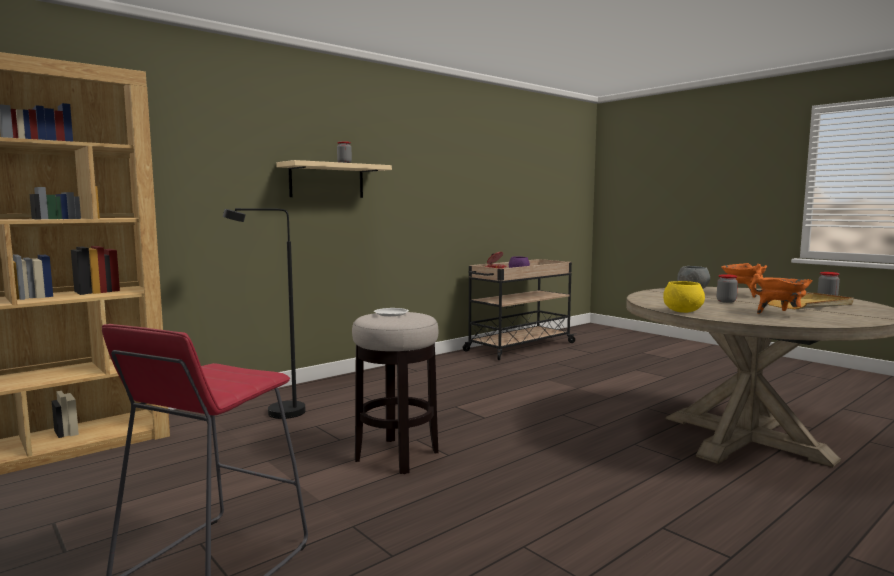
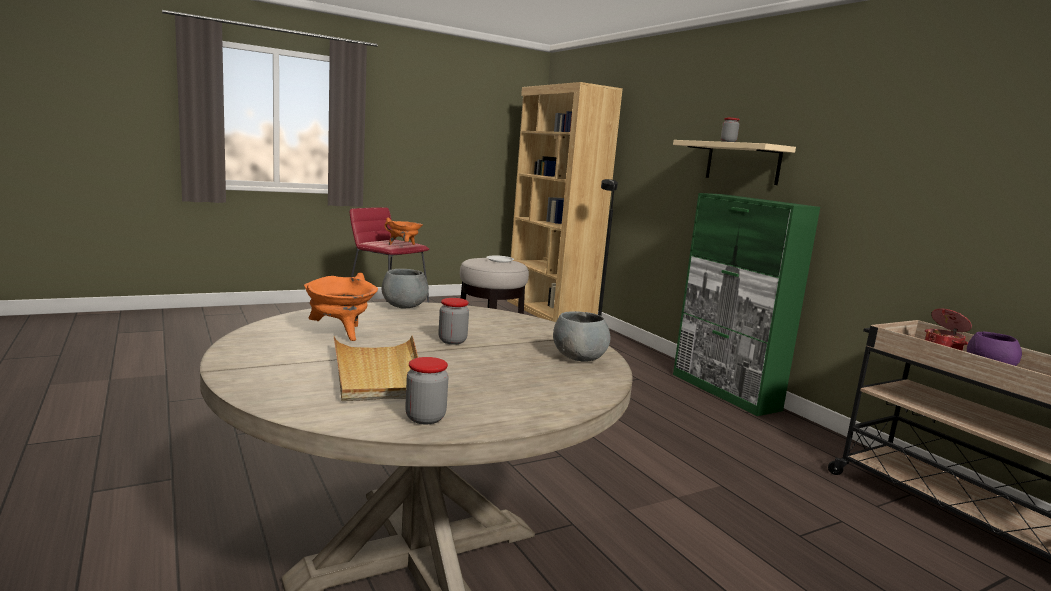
camera: 100 degrees right, 5 degrees up
yellow bowl [663,281,705,313] -> grey bowl [382,269,429,308]
orange cooking pot [721,263,767,298] -> orange cooking pot moved to [385,218,423,245]
none -> green cabinet [673,193,820,416]

